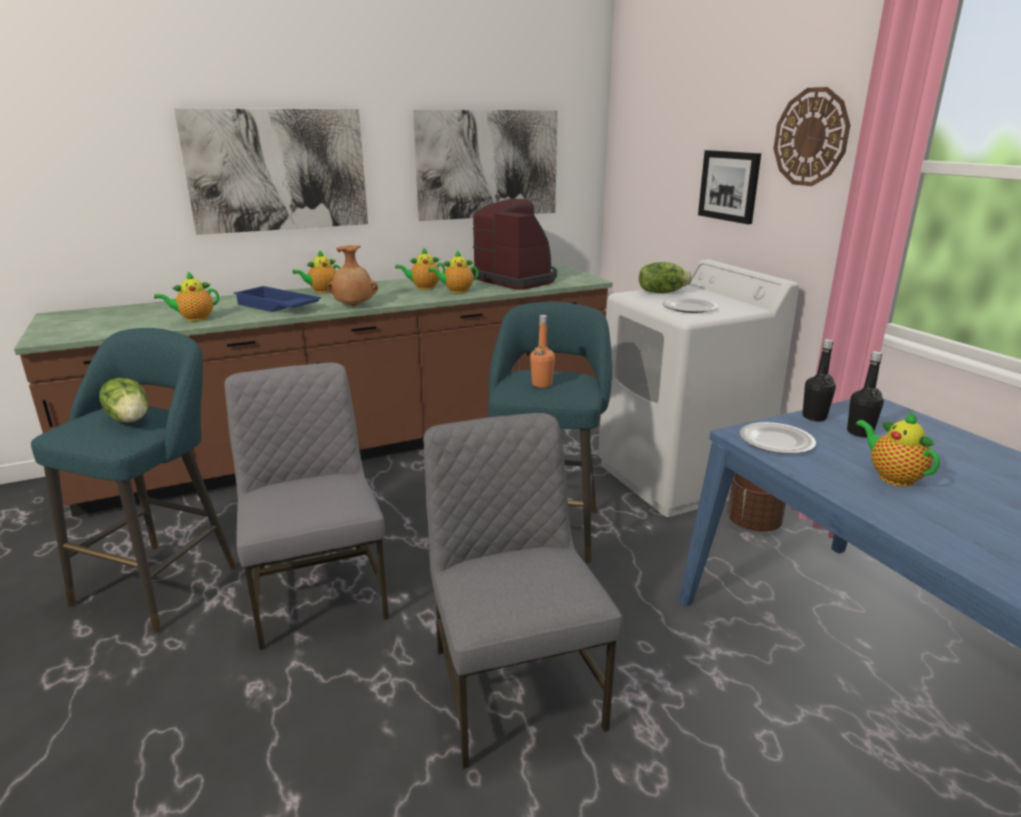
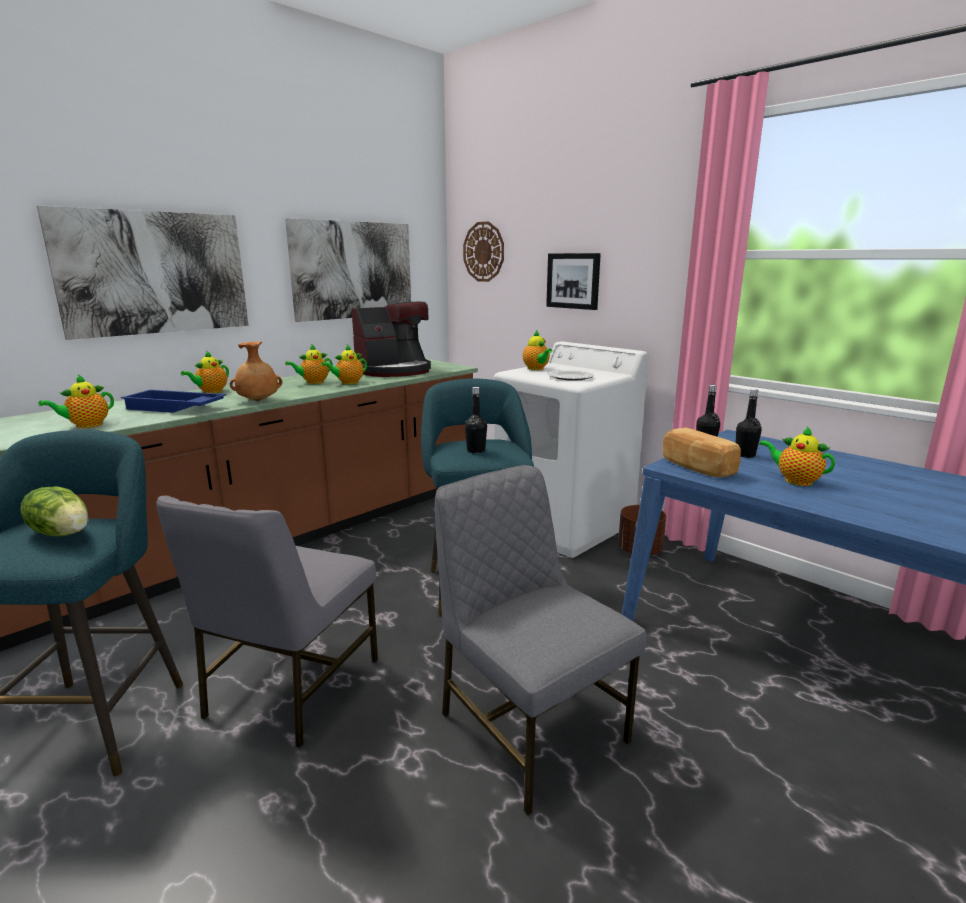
camera: 20 degrees left, 5 degrees down
grey chair [225,363,389,650] -> grey chair turned 120 degrees counterclockwise [156,496,378,748]
coffee machine [472,199,557,290] -> coffee machine turned 120 degrees clockwise [351,302,431,377]
orange bottle [530,315,555,388] -> black bottle [465,387,487,453]
lettuce [639,262,692,293] -> teapot [523,331,552,370]
plate [739,422,816,454] -> bread [662,427,741,478]
wall clock [774,87,850,186] -> wall clock moved to [463,222,504,282]

